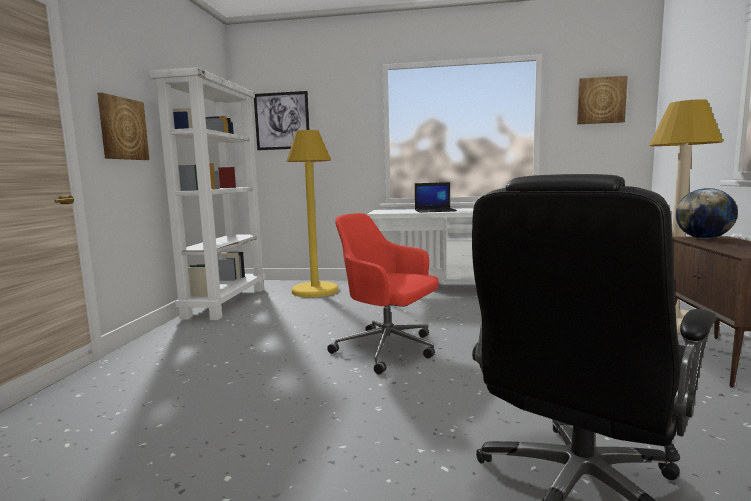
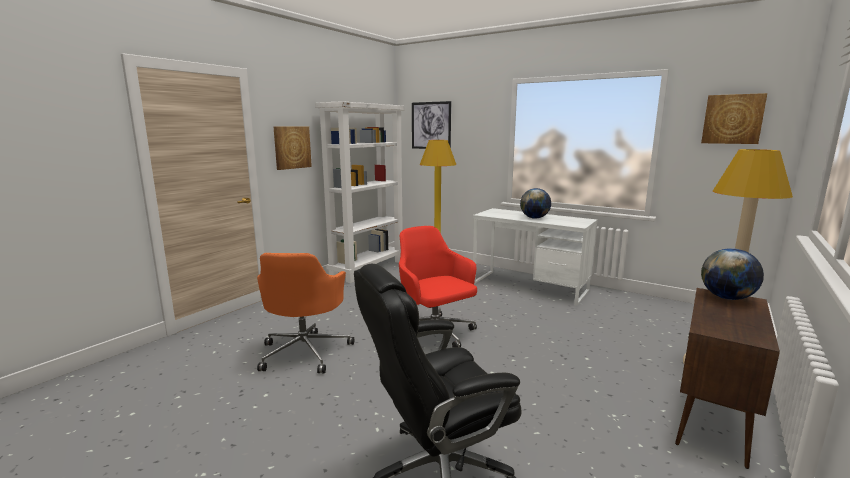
camera: 25 degrees right, 5 degrees up
laptop [415,182,457,213] -> globe [520,188,551,219]
none -> orange office chair [257,253,354,373]

